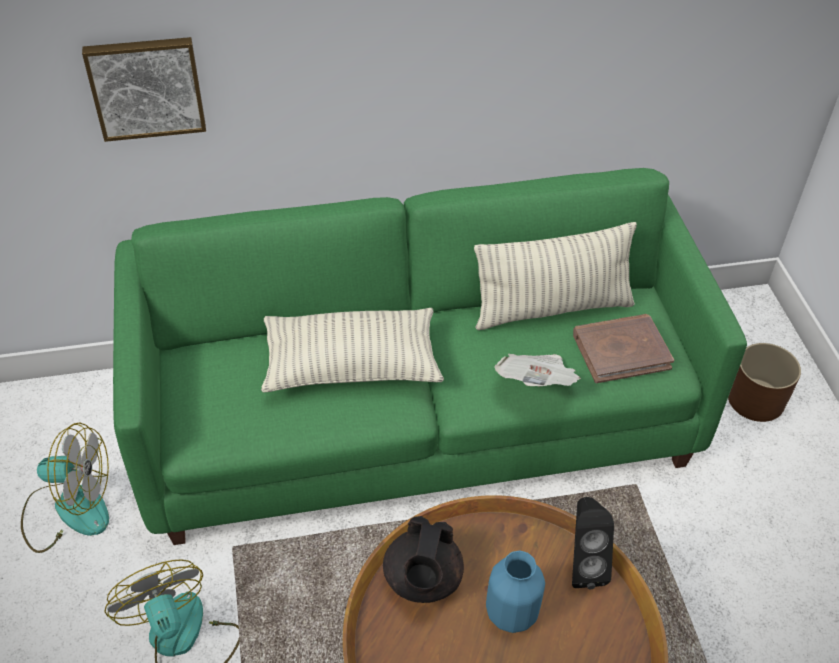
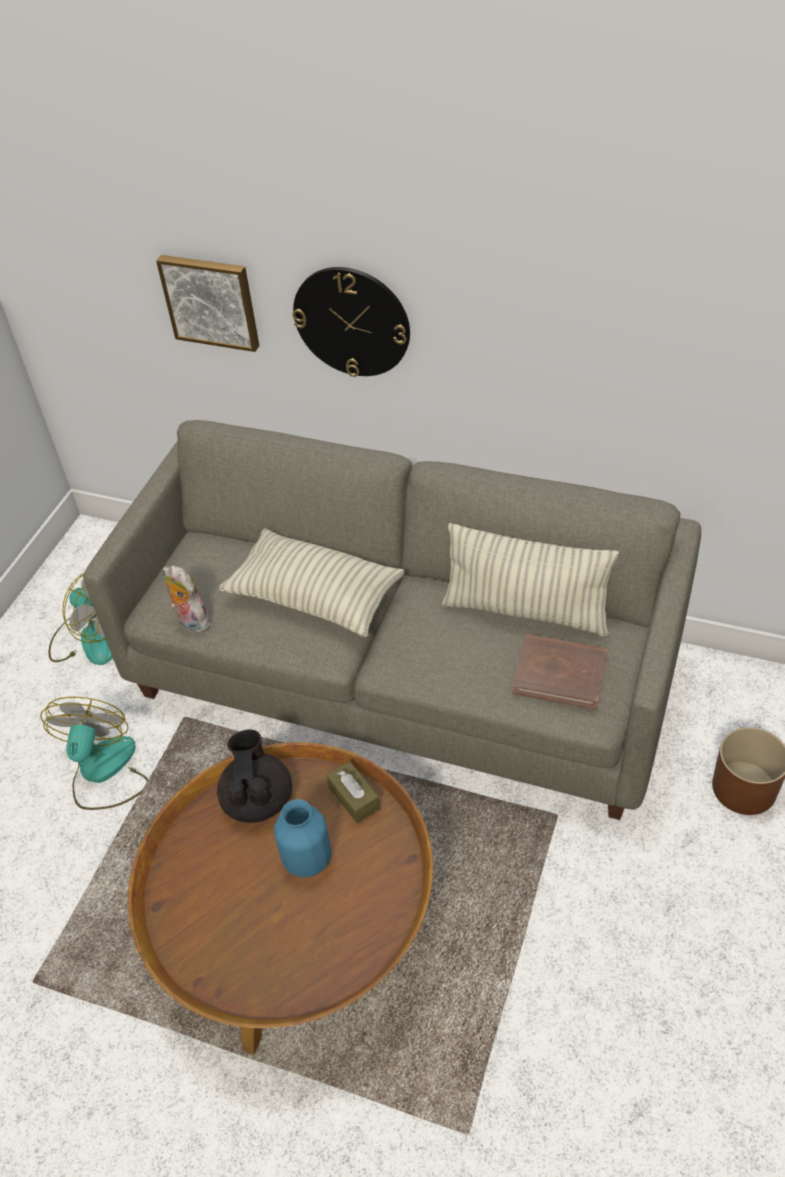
camera: 35 degrees right, 0 degrees up
green sofa [113,168,747,545] -> grey sofa [83,420,701,820]
black teapot [383,516,464,603] -> black teapot turned 135 degrees clockwise [217,729,292,823]
newspaper [494,354,581,386] -> none
black speaker [572,497,614,589] -> none
none -> plush toy [163,565,210,633]
none -> wall clock [293,267,410,377]
none -> brown tissue box [326,761,380,824]

